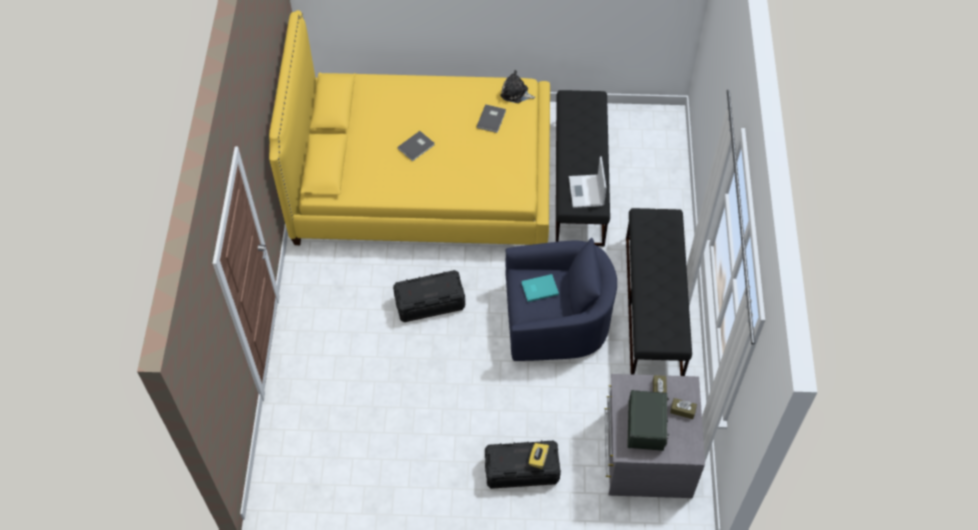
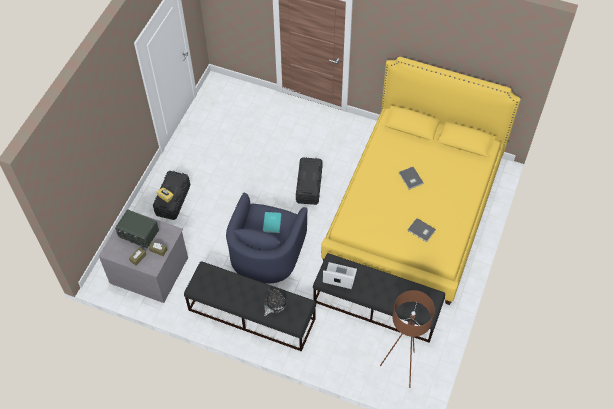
camera: 110 degrees right, 0 degrees up
plush toy [501,70,535,103] -> plush toy moved to [264,289,288,316]
none -> brown floor lamp [380,290,435,388]

